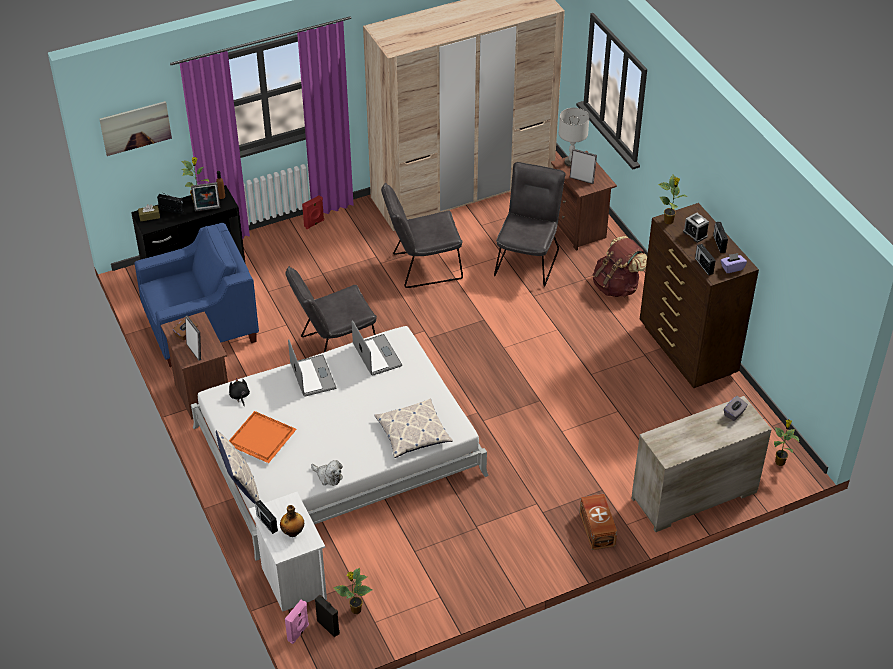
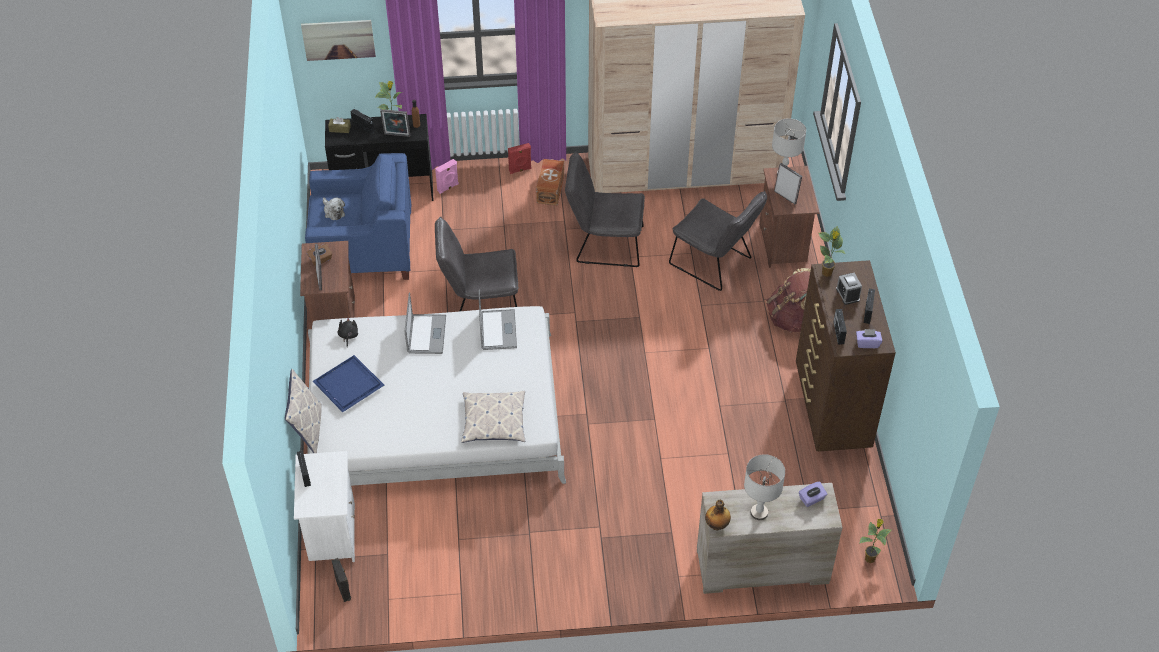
camera: 20 degrees right, 5 degrees up
orange tray [229,411,297,463] -> blue tray [312,355,384,412]
bottle [280,505,304,537] -> bottle moved to [705,500,731,531]
pink speaker [285,600,309,644] -> pink speaker moved to [435,159,459,194]
plush toy [311,460,343,486] -> plush toy moved to [323,197,345,220]
potted plant [333,568,373,614] -> none
grey chair [494,162,566,287] -> grey chair turned 90 degrees clockwise [669,191,767,291]
brown storage box [579,494,617,550] -> brown storage box moved to [536,159,564,206]
grey tissue box [724,396,748,421] -> purple tissue box [799,481,827,507]
none -> grey table lamp [744,454,785,520]

